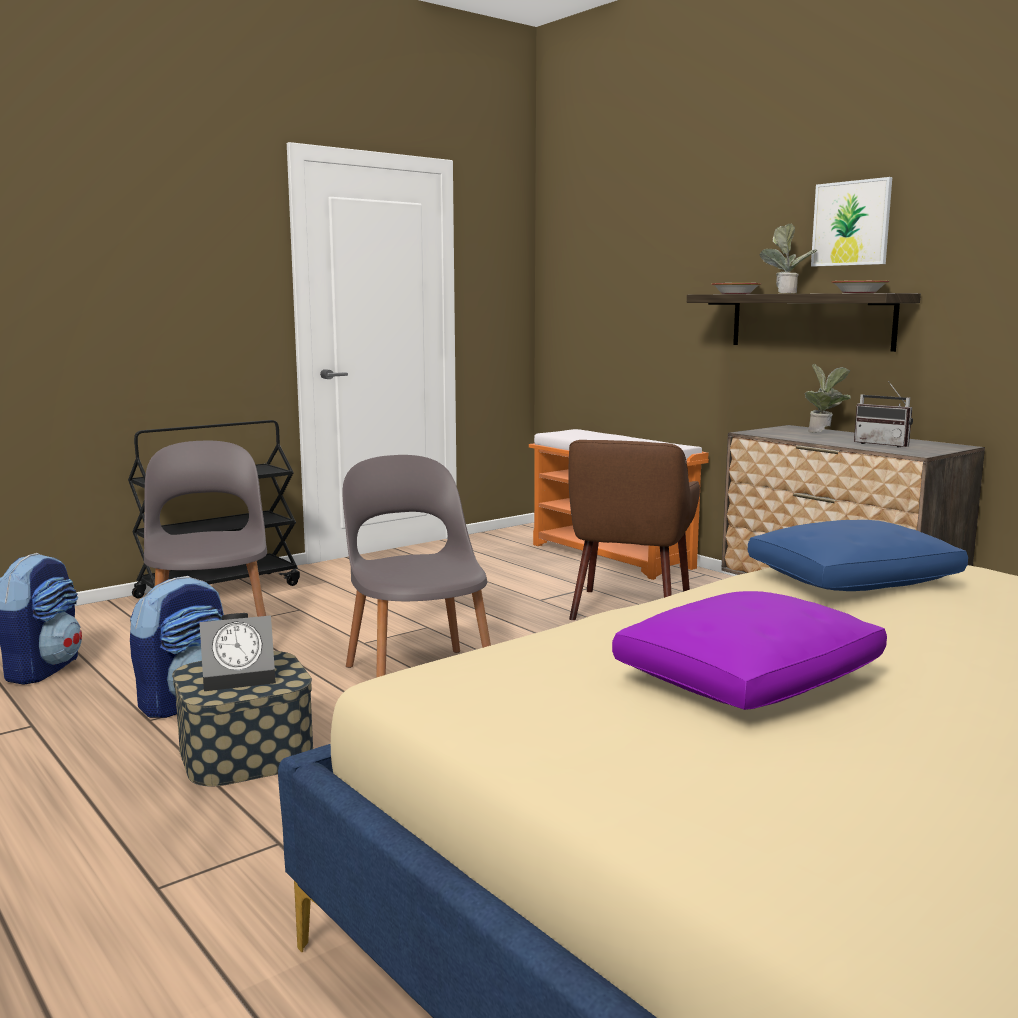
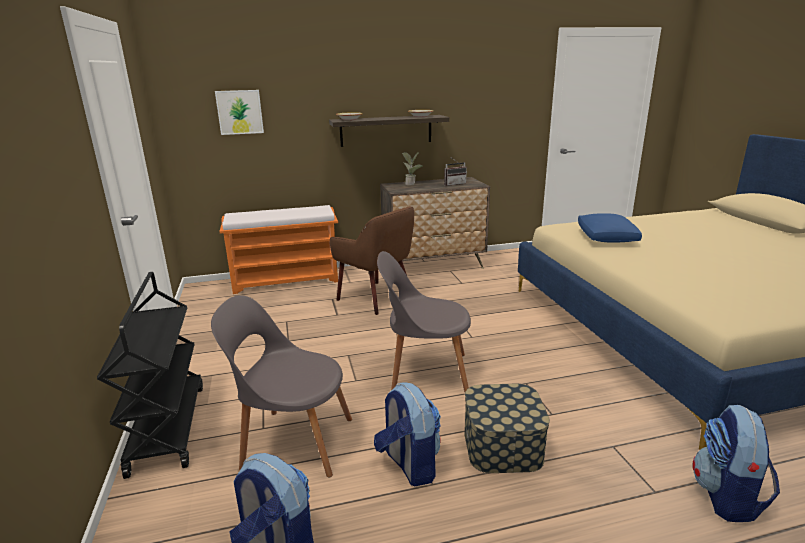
camera: 65 degrees left, 10 degrees up
alarm clock [199,613,276,691] -> none
purple pillow [612,591,887,710] -> none
potted plant [760,224,817,294] -> none
picture [811,177,892,266] -> picture moved to [215,90,264,135]
none -> backpack [692,405,780,522]

